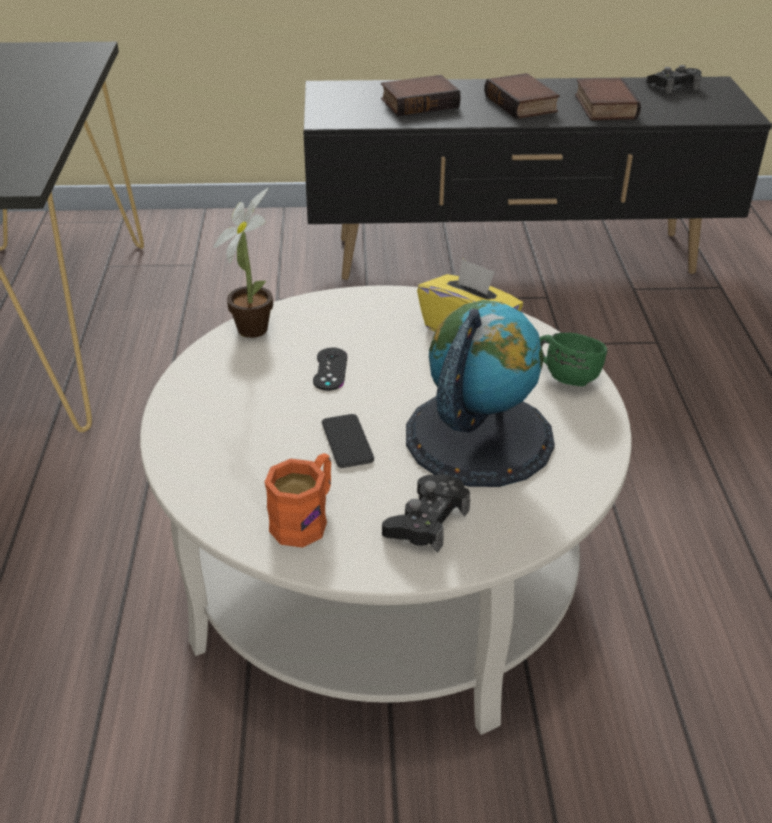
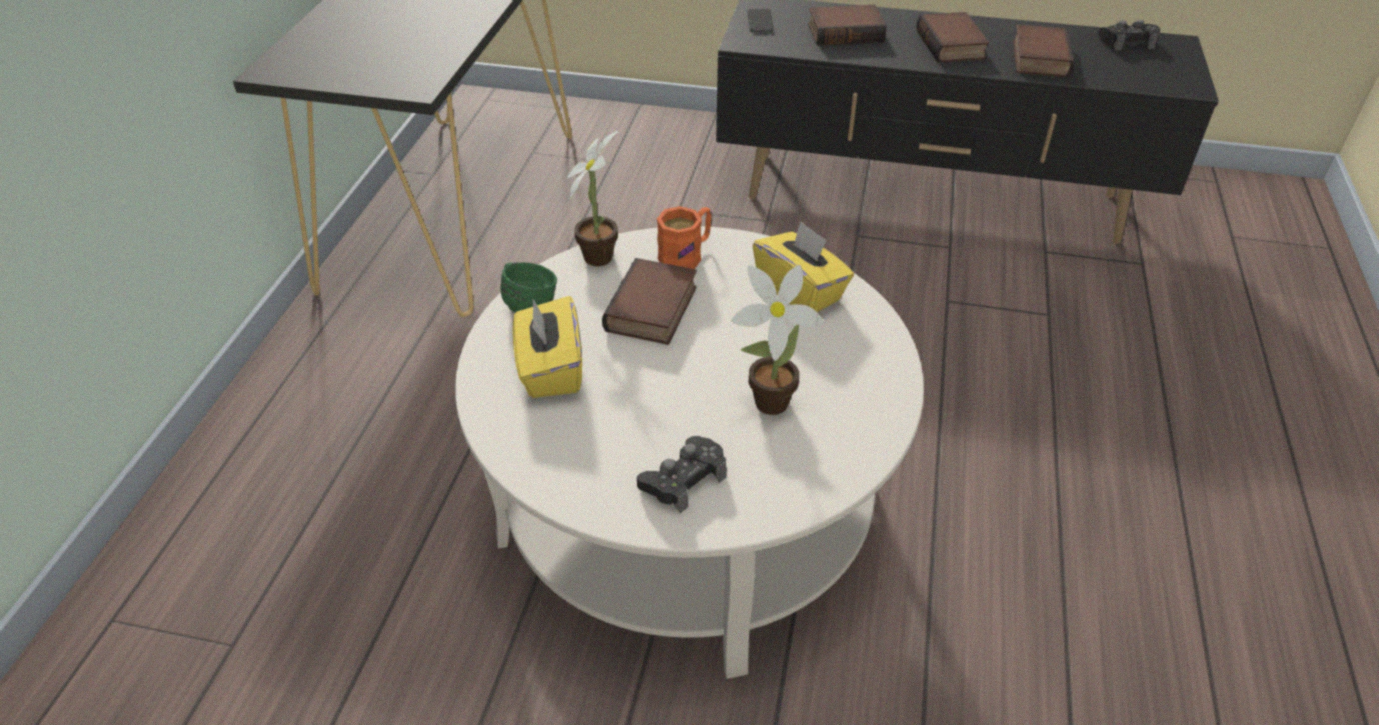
camera: 15 degrees right, 5 degrees up
orange mug [264,453,331,548] -> orange mug moved to [657,206,712,269]
black game controller [313,348,347,391] -> book [602,258,697,345]
phone [322,414,374,468] -> phone moved to [748,9,774,32]
globe [406,300,555,487] -> potted plant [731,265,824,415]
green mug [539,332,607,387] -> green mug moved to [500,262,557,313]
none -> yellow tissue box [513,296,582,398]

